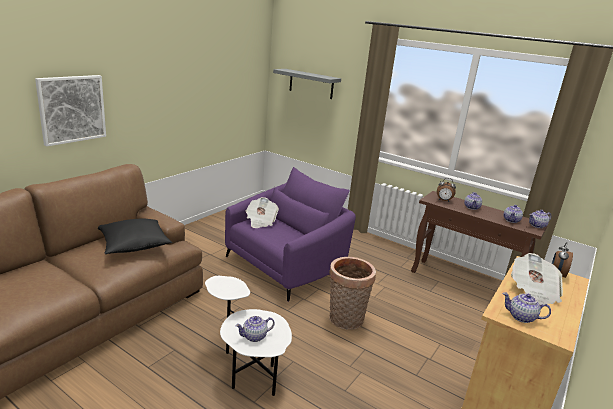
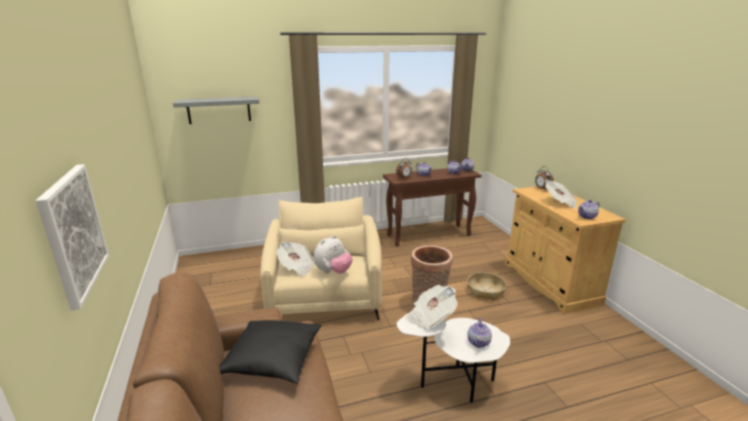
camera: 50 degrees left, 0 degrees up
purple armchair [225,167,356,302] -> beige armchair [260,197,382,320]
none -> plush toy [314,235,353,274]
none -> newspaper [405,285,458,330]
none -> basket [467,272,506,301]

